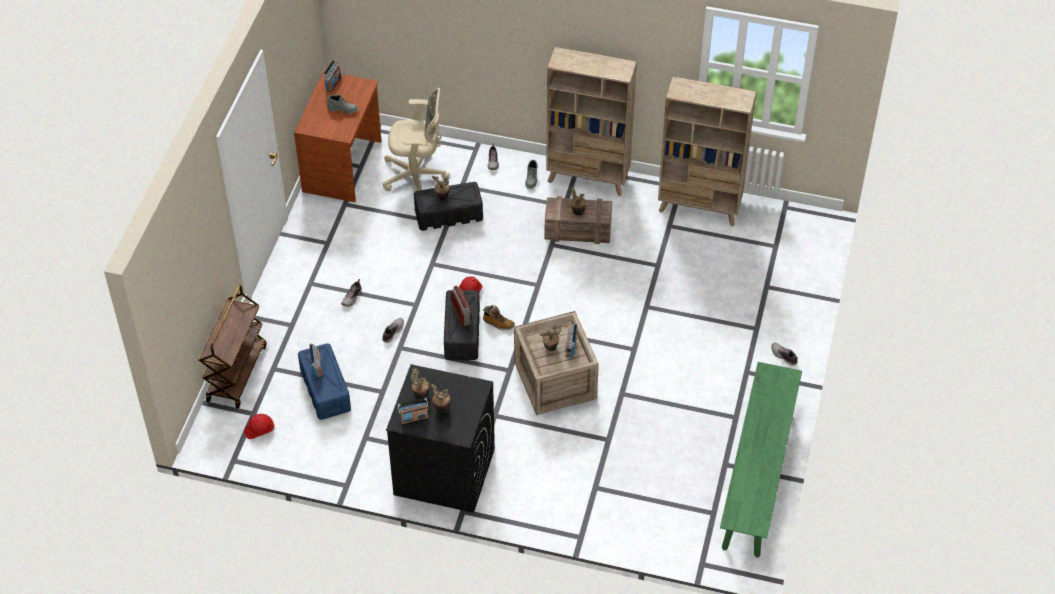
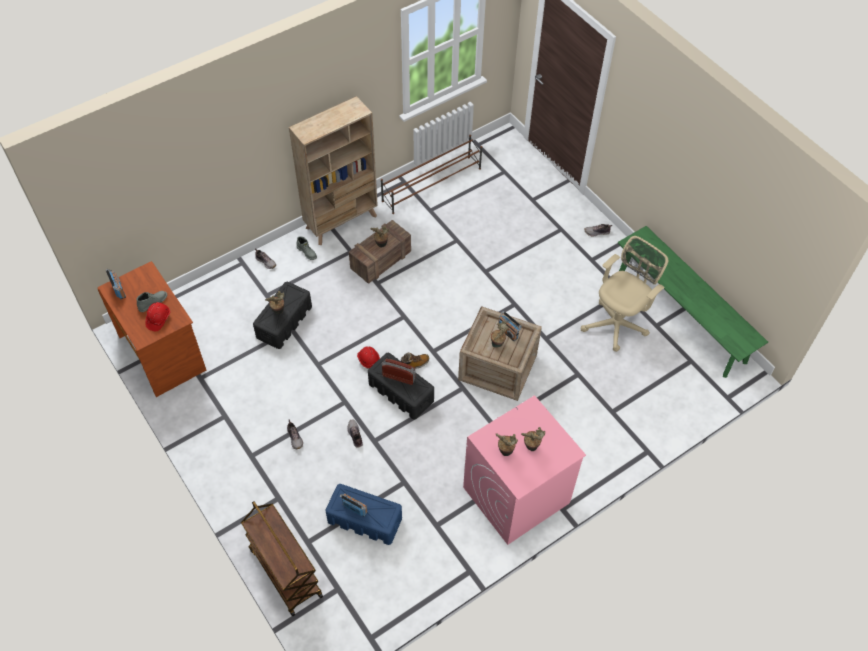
camera: 50 degrees left, 5 degrees up
red hard hat [244,414,275,439] -> red hard hat moved to [145,302,170,331]
beige office chair [383,88,450,191] -> beige office chair moved to [581,236,668,352]
black washing machine [386,364,495,513] -> pink washing machine [463,395,586,545]
radio [397,397,429,425] -> none
beige bookcase [658,76,756,226] -> brown shoe rack [381,135,482,214]

